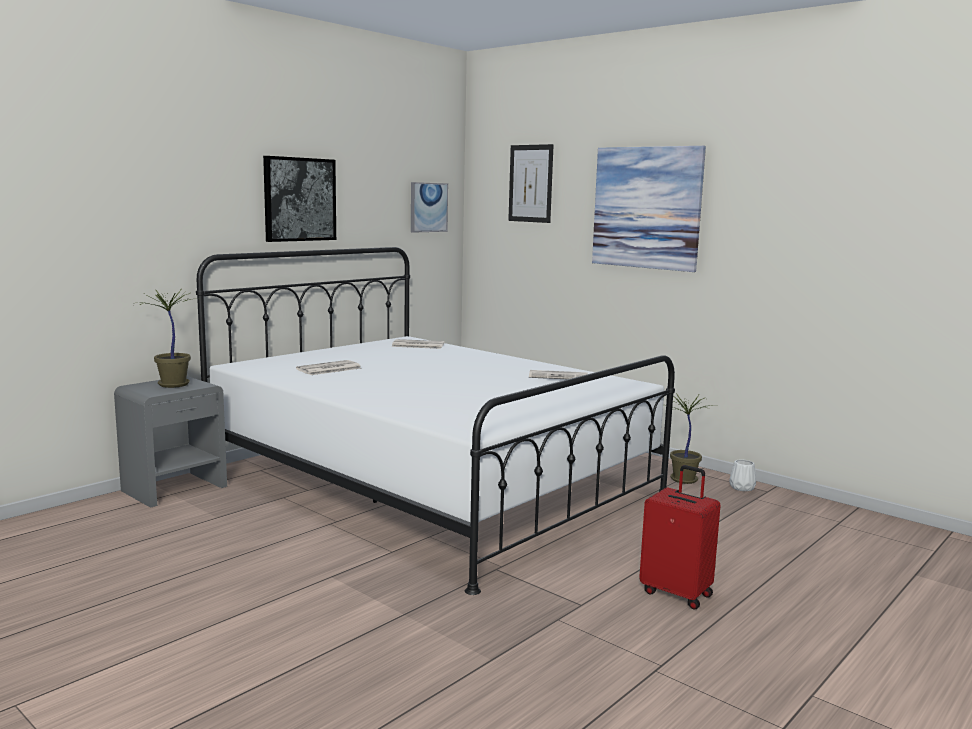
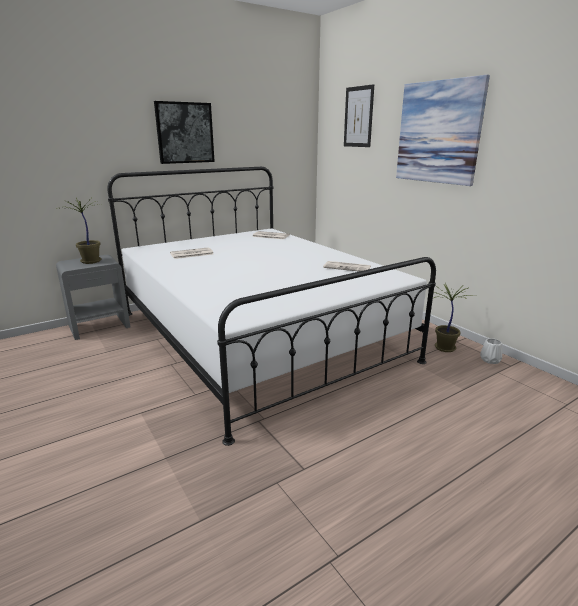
camera: 15 degrees right, 10 degrees up
picture [411,182,448,233] -> none
red suitcase [639,465,721,609] -> none

